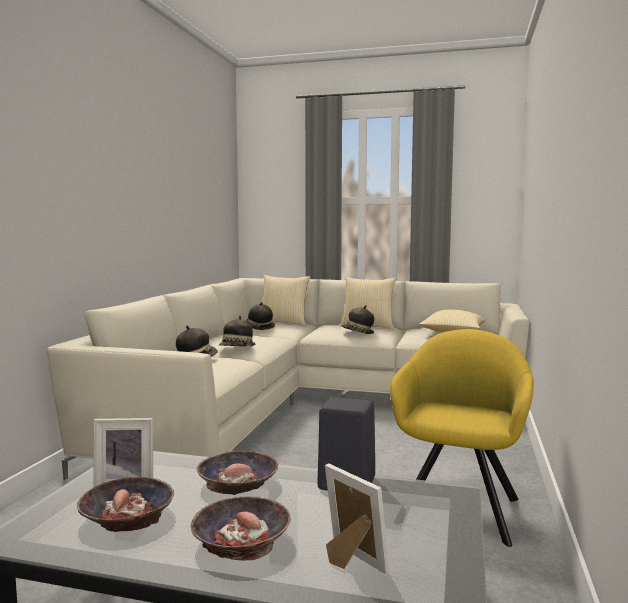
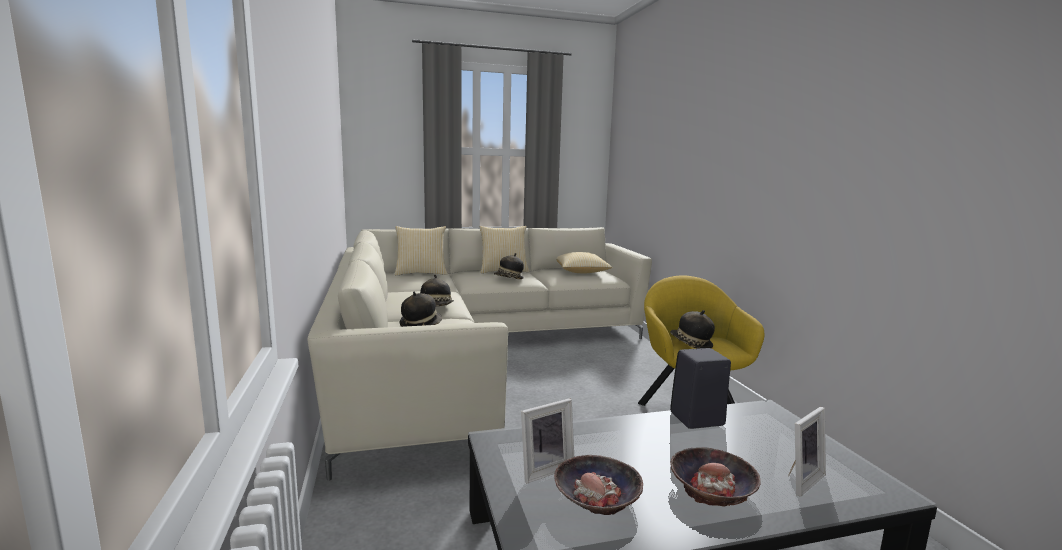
camera: 30 degrees left, 5 degrees up
bowl [197,450,278,495] -> none
hat [245,302,275,330] -> hat moved to [670,310,715,349]
picture frame [325,463,389,575] -> picture frame turned 120 degrees clockwise [788,407,826,497]

